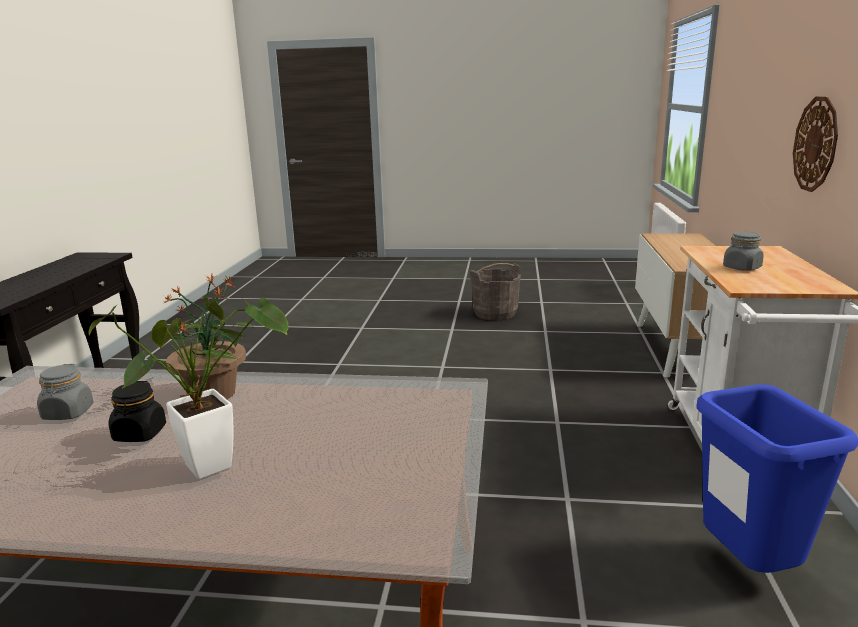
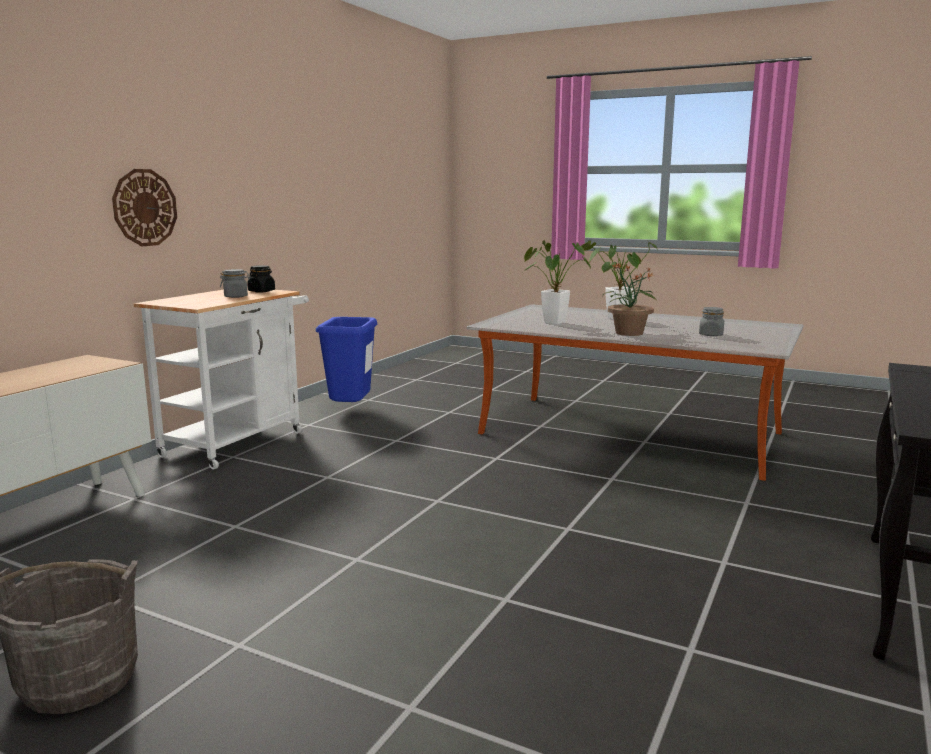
camera: 160 degrees left, 5 degrees down
black jar [109,381,166,442] -> black jar moved to [247,265,275,292]
none -> potted plant [523,240,591,324]

